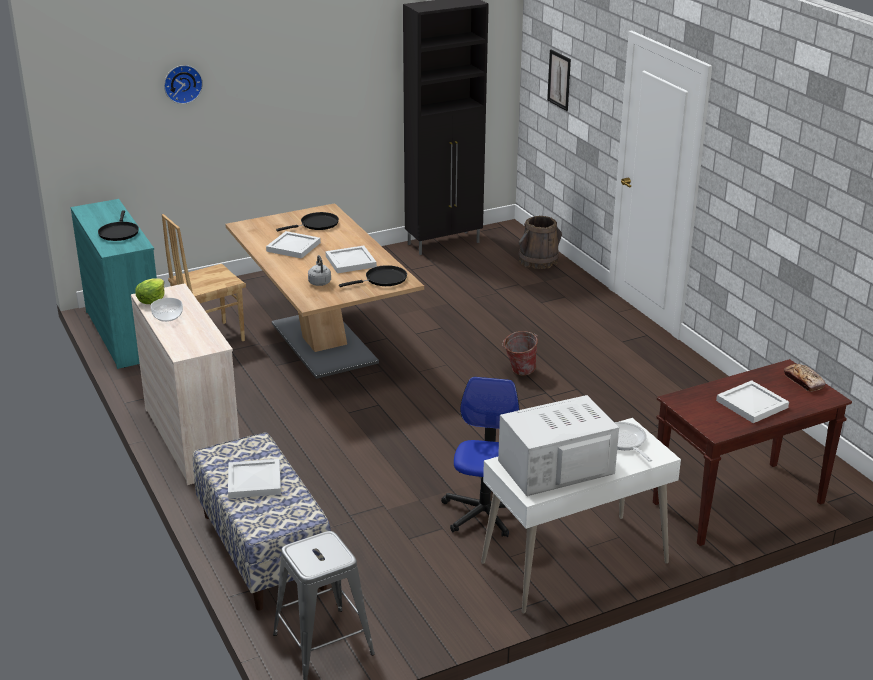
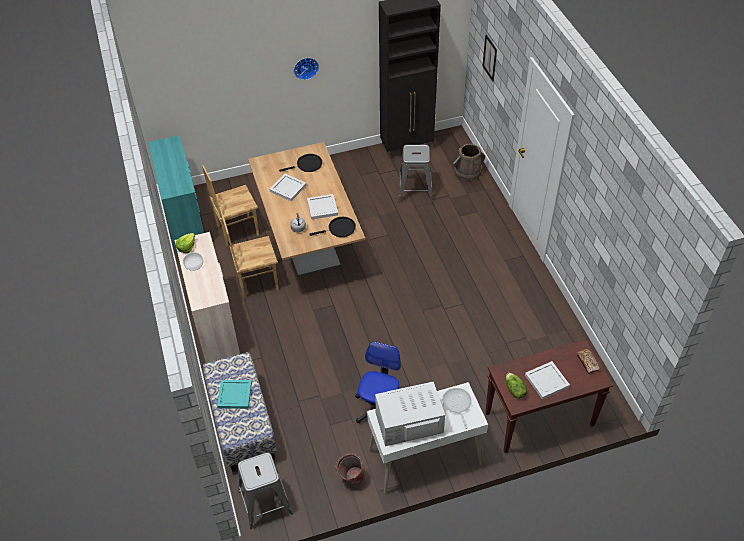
camera: 10 degrees right, 20 degrees up
black frying pan [98,210,139,241] -> none
wall clock [164,65,203,104] -> wall clock moved to [294,58,319,80]
white tray [228,459,281,498] -> turquoise tray [217,380,252,409]
bucket [502,331,538,376] -> bucket moved to [335,453,364,485]
none -> brown chair [222,214,278,298]
none -> grey stool [398,145,432,202]
none -> lettuce [506,373,527,399]

